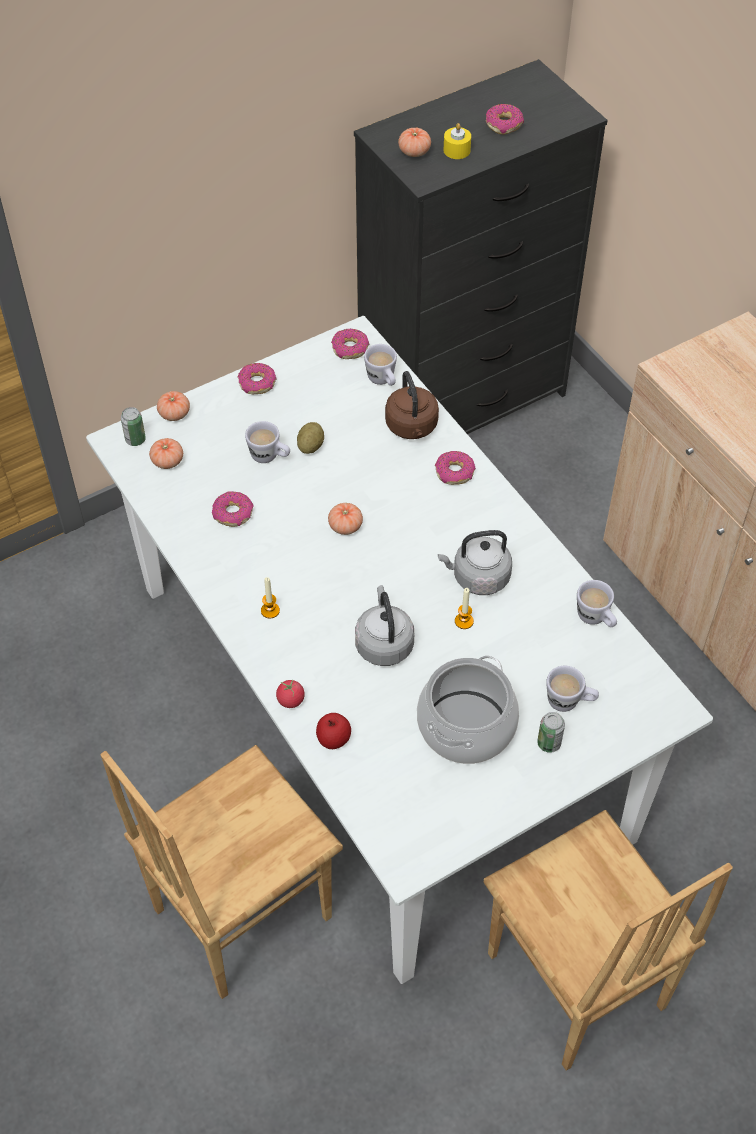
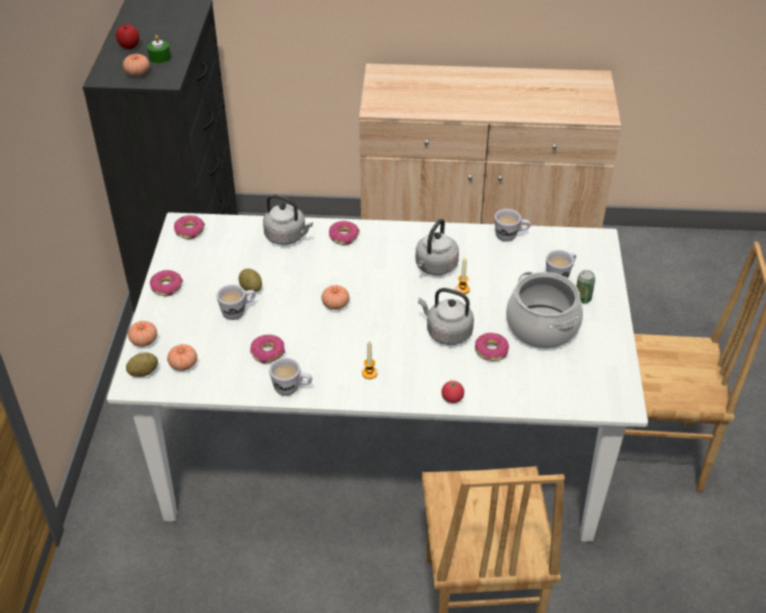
camera: 55 degrees left, 10 degrees down
can [121,407,146,446] -> potato [126,352,158,377]
apple [316,713,351,749] -> apple moved to [116,24,139,49]
white mug [364,344,397,386] -> white mug moved to [269,358,312,396]
brown kettle [385,371,439,439] -> grey kettle [263,194,313,245]
yellow candle [443,123,471,159] -> green candle [147,35,171,64]
donut [486,104,524,135] -> donut moved to [475,333,509,361]

